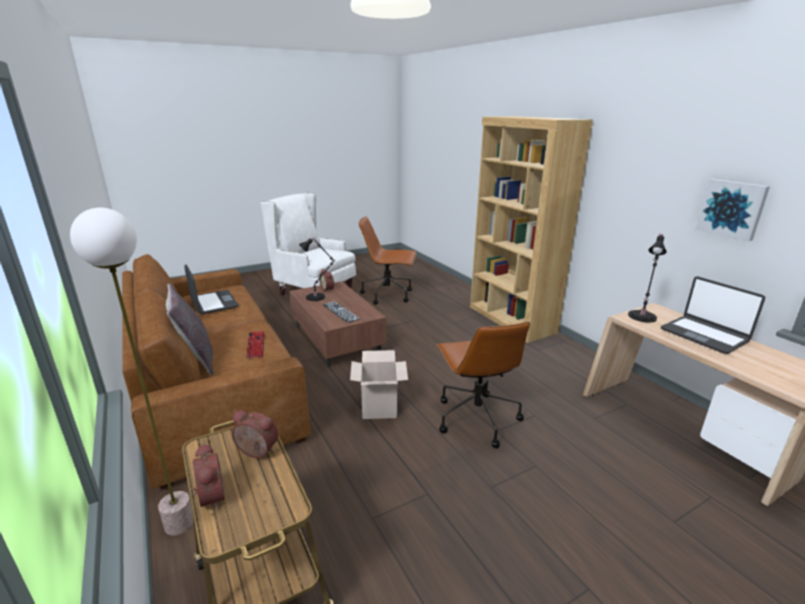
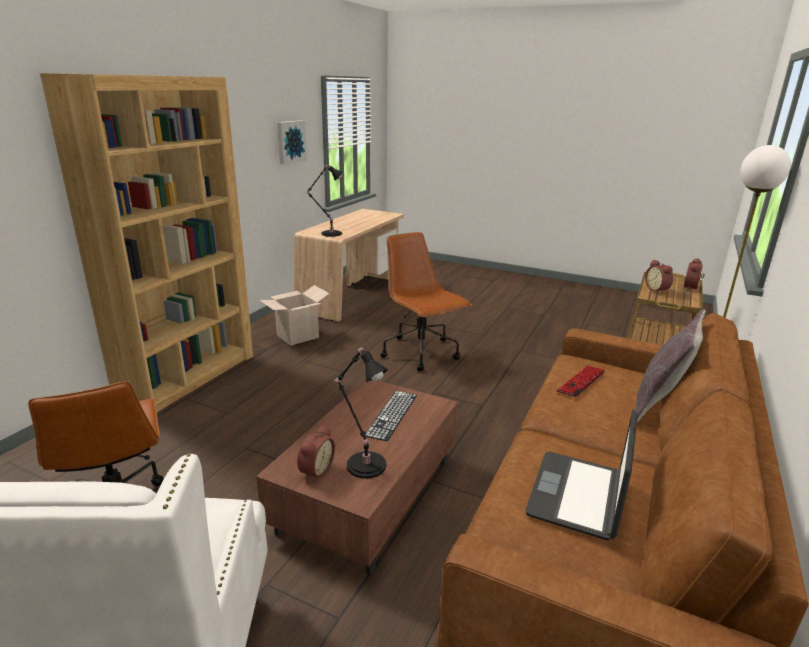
camera: 125 degrees left, 0 degrees up
cardboard box [350,350,408,419] -> cardboard box moved to [259,285,329,346]
brown office chair [437,322,530,448] -> brown office chair turned 75 degrees counterclockwise [380,232,471,371]
laptop [661,277,765,354] -> none

